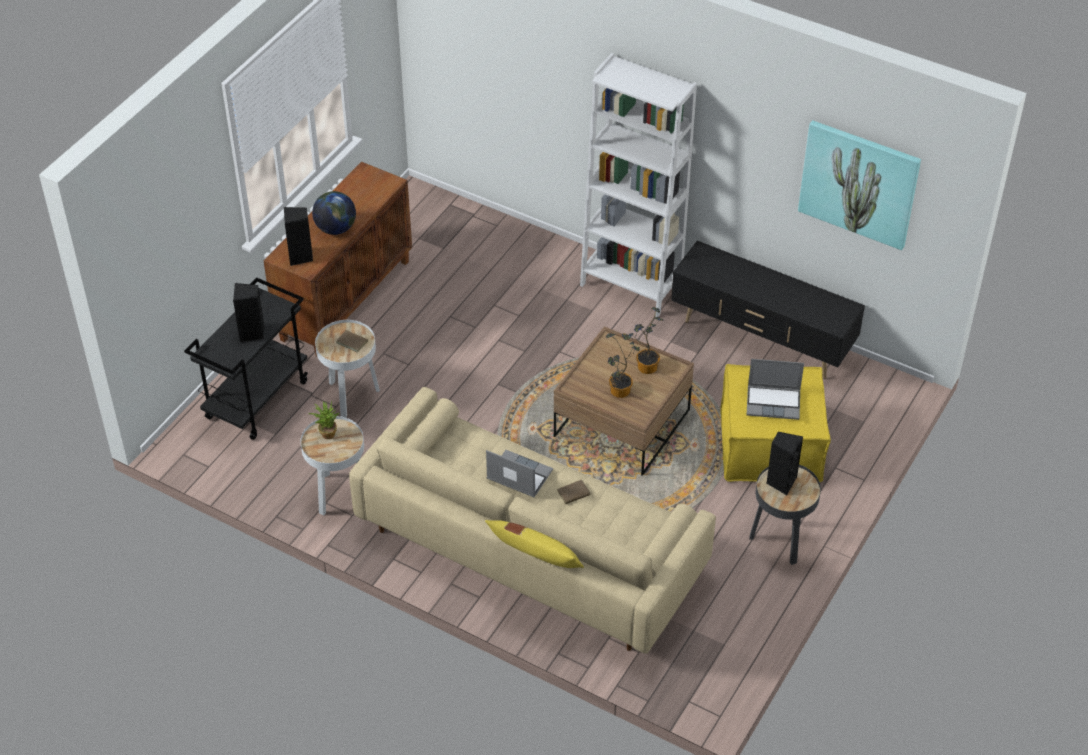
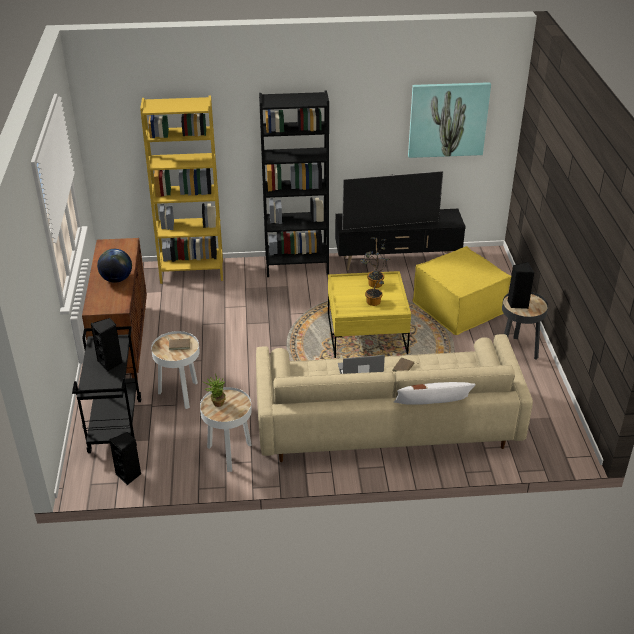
camera: 35 degrees left, 10 degrees down
black speaker [284,207,313,266] -> black speaker moved to [109,432,141,485]
yellow pillow [485,520,584,568] -> white pillow [394,382,476,405]
brown coffee table [554,326,694,476] -> yellow coffee table [328,271,411,358]
white bookcase [580,53,697,317] -> black bookcase [259,90,329,277]
laptop [747,359,804,420] -> none
none -> yellow bookcase [140,95,223,284]
none -> television [342,171,443,230]

